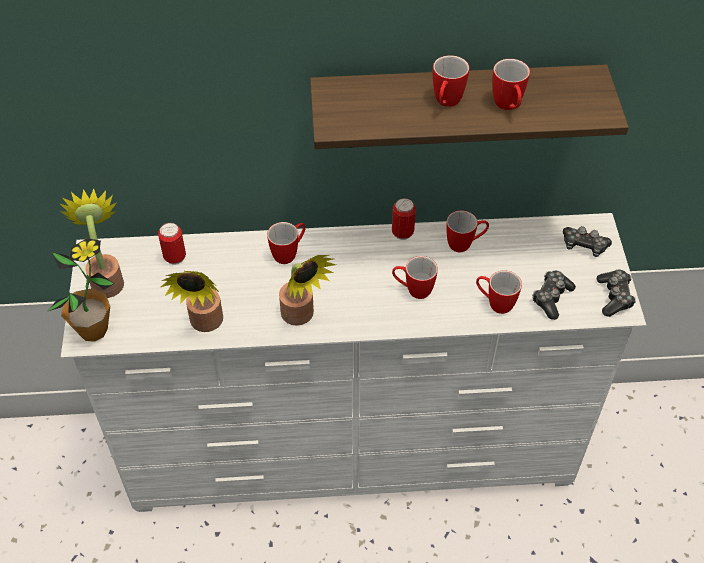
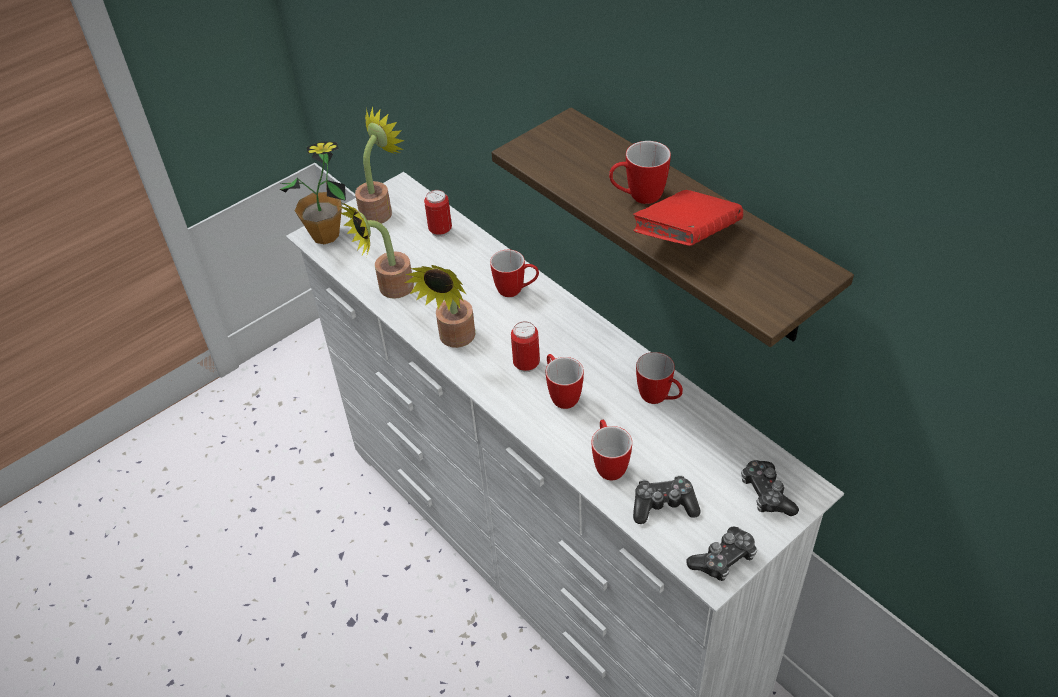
camera: 55 degrees right, 5 degrees down
can [392,198,416,240] -> can moved to [511,322,540,372]
mug [493,59,530,110] -> red book [633,190,743,246]

